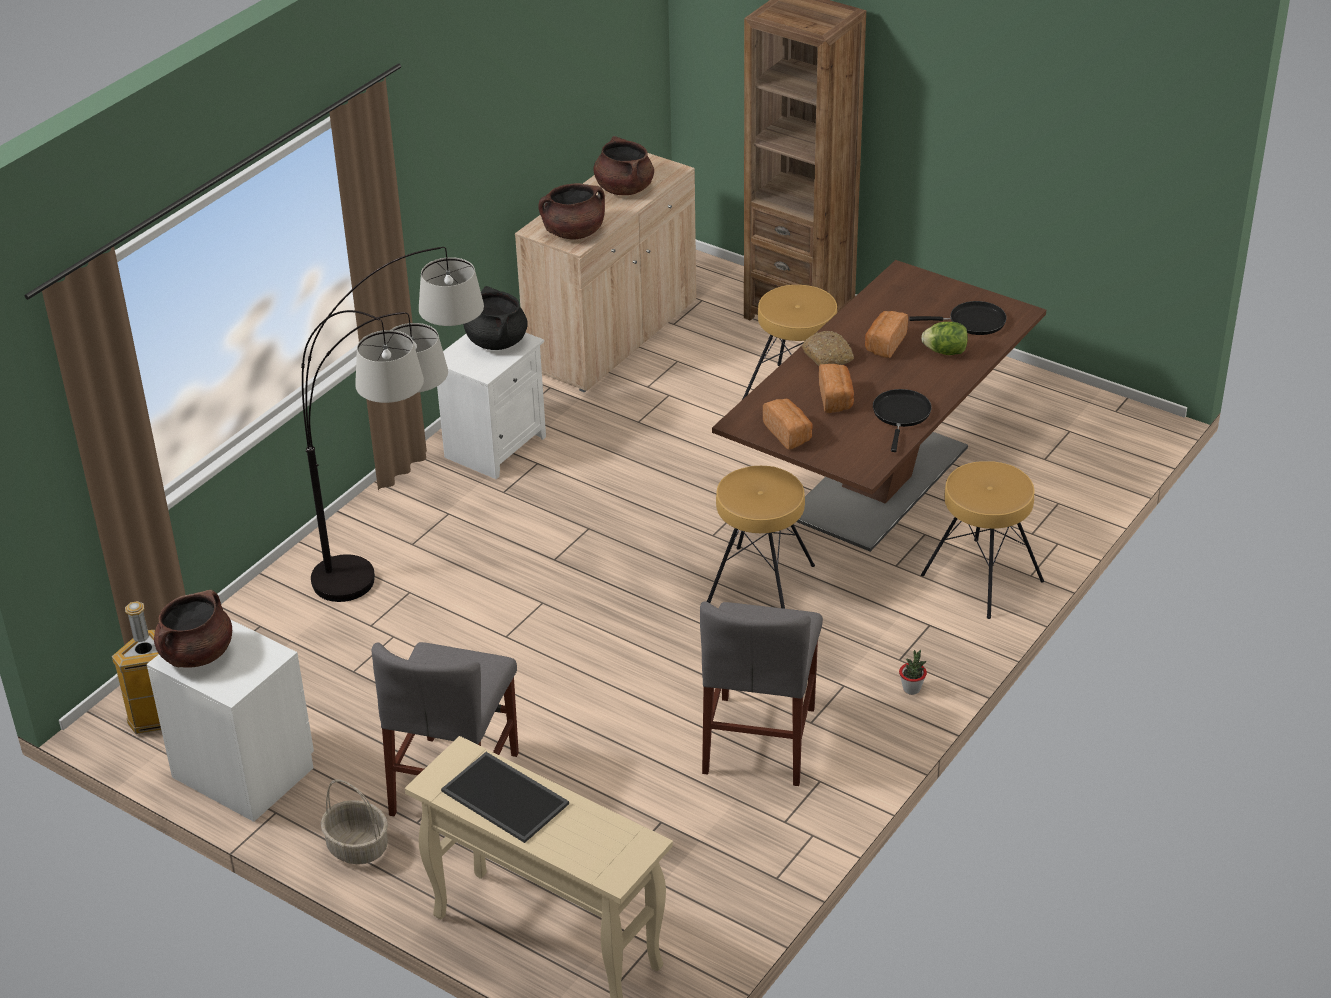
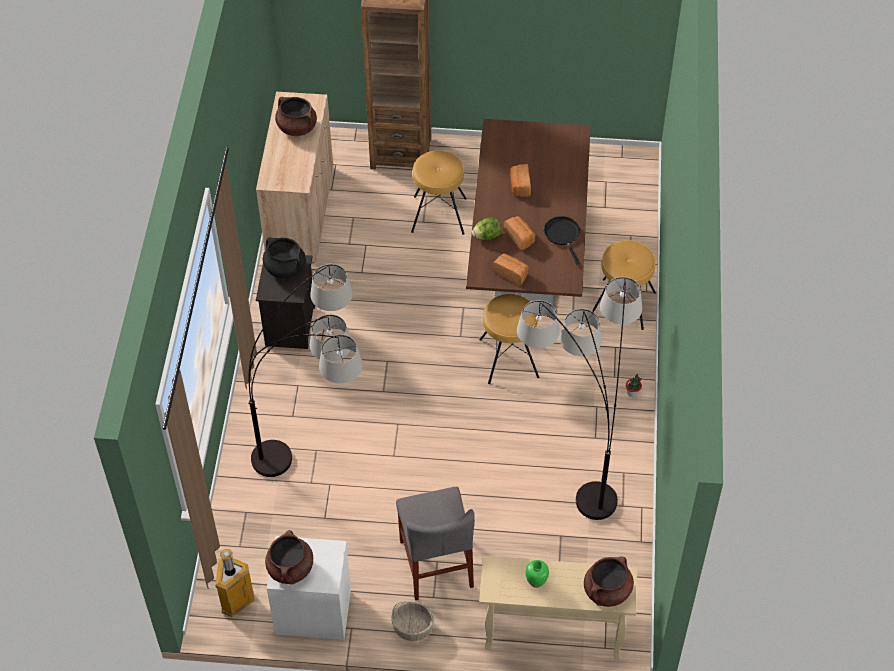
camera: 30 degrees left, 15 degrees up
white nightstand [437,332,546,479] -> black nightstand [256,255,315,349]
tray [441,752,569,843] -> green vase [526,560,549,588]
brown cooking pot [538,183,605,239] -> brown cooking pot moved to [584,556,634,607]
grey chair [700,601,823,786] -> floor lamp [517,277,642,520]
bread [802,331,854,366] -> none
black frying pan [909,301,1007,335] -> none
lettuce [921,322,968,355] -> lettuce moved to [472,217,501,240]

